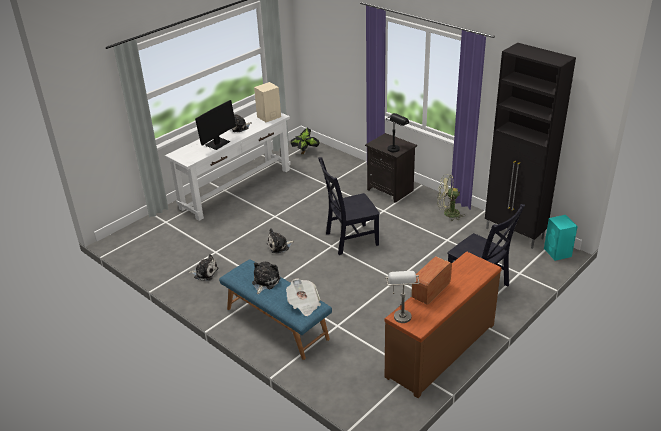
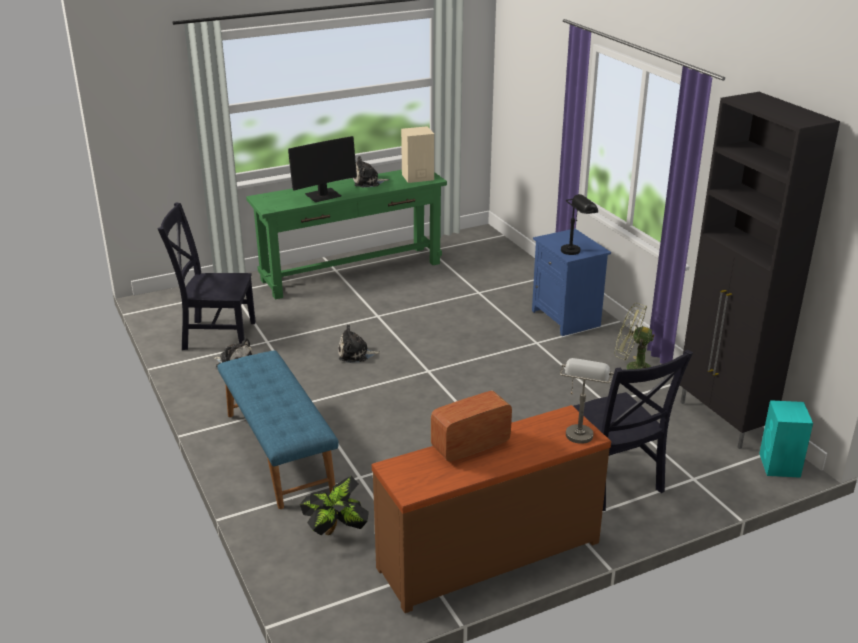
camera: 20 degrees right, 5 degrees down
white console table [165,112,291,221] -> green console table [246,170,447,299]
plush toy [252,262,280,294] -> none
newspaper [286,278,321,316] -> none
potted plant [290,128,320,154] -> potted plant moved to [300,476,369,535]
black chair [318,157,380,255] -> black chair moved to [158,202,256,350]
black nightstand [365,133,417,203] -> blue nightstand [532,229,611,336]
grey table lamp [385,271,420,323] -> grey table lamp moved to [560,358,614,444]

